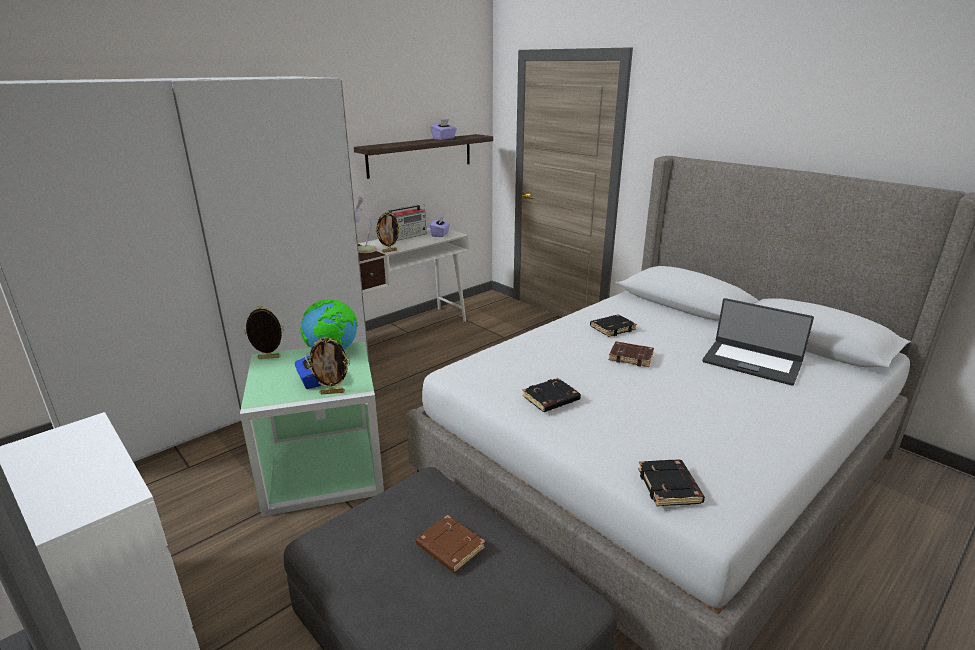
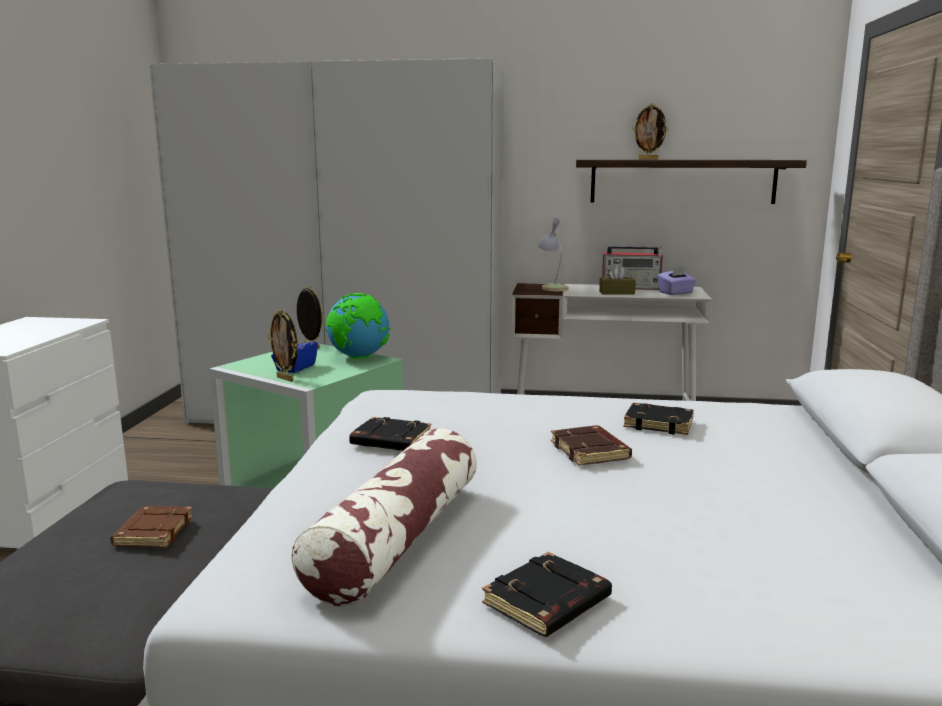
camera: 50 degrees right, 10 degrees down
picture frame [376,211,401,253] -> picture frame moved to [632,103,668,159]
purple tissue box [430,119,457,140] -> none
black book [638,459,705,506] -> black book moved to [482,552,612,637]
laptop [702,298,814,386] -> none
none -> pillow [292,429,477,607]
none -> brown tissue box [599,265,636,295]

